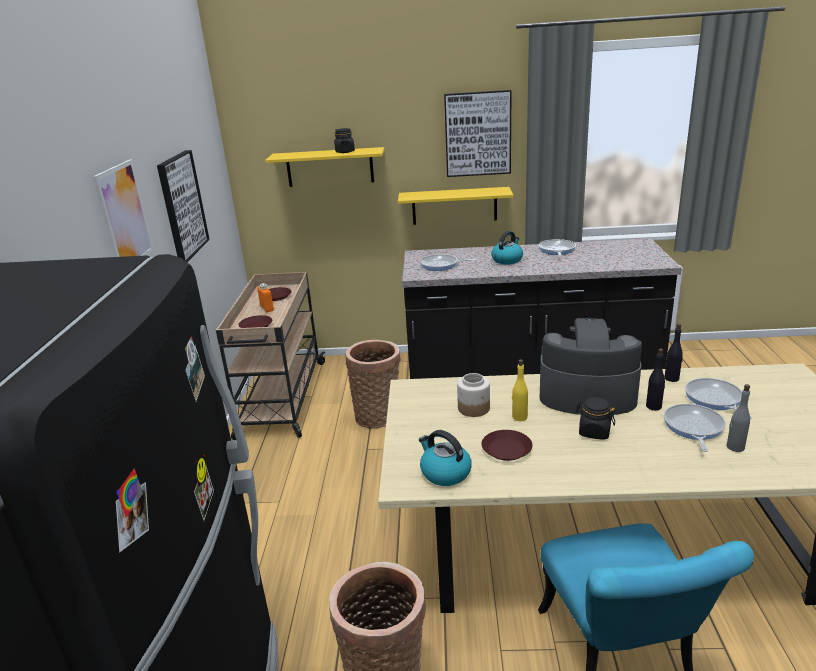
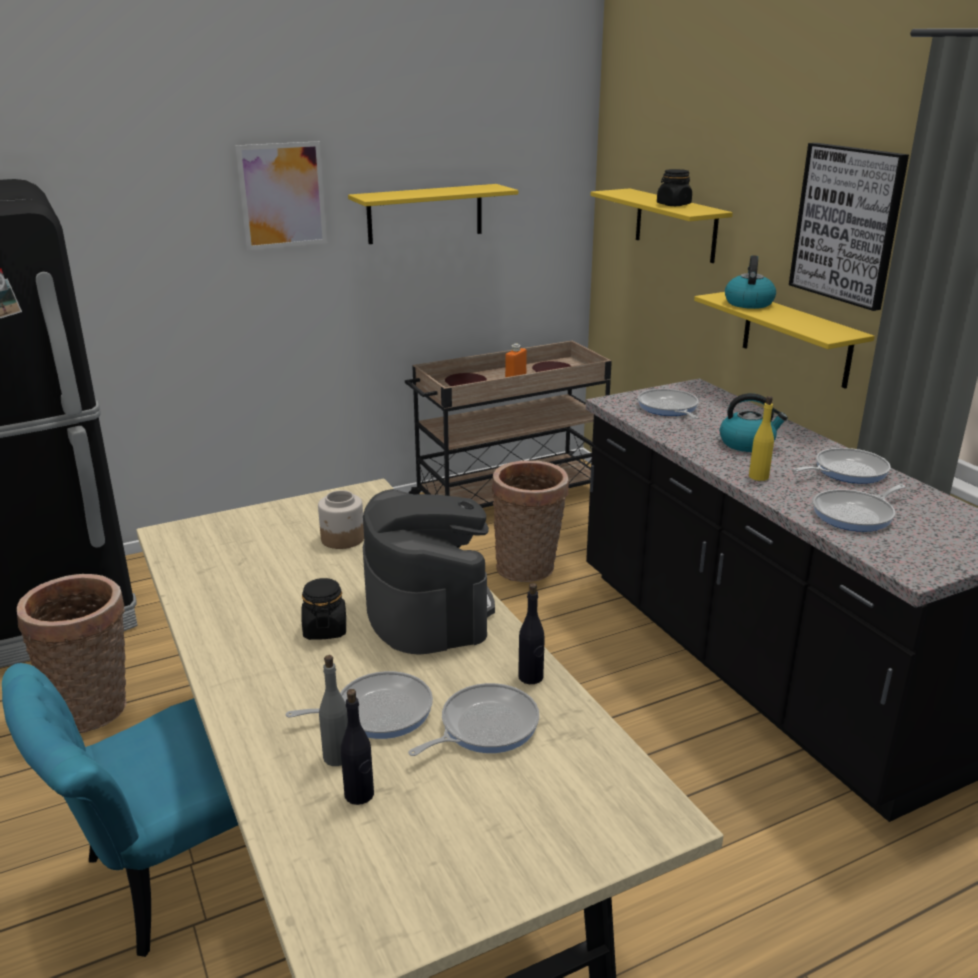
camera: 60 degrees right, 0 degrees up
picture [157,150,210,262] -> yellow shelf [348,184,518,244]
kettle [419,430,472,486] -> kettle moved to [725,255,776,309]
brown plate [482,430,533,461] -> none
yellow bottle [512,359,528,421] -> yellow bottle moved to [749,396,774,481]
black bottle [646,348,665,411] -> black bottle moved to [341,689,374,805]
none -> frying pan [813,485,905,532]

